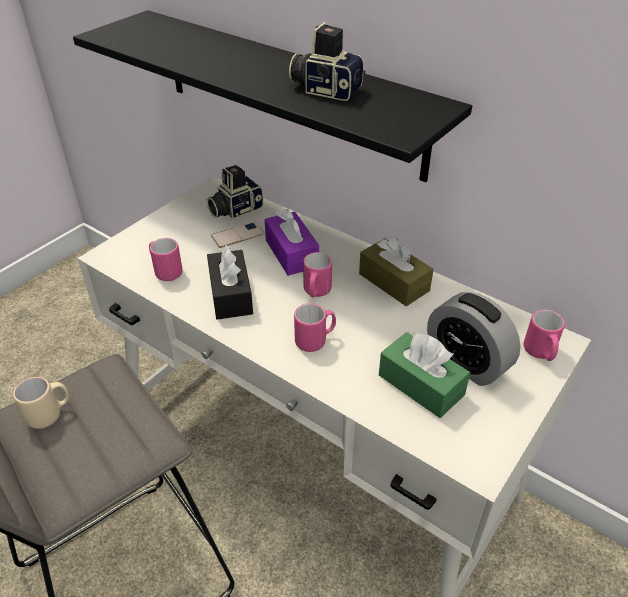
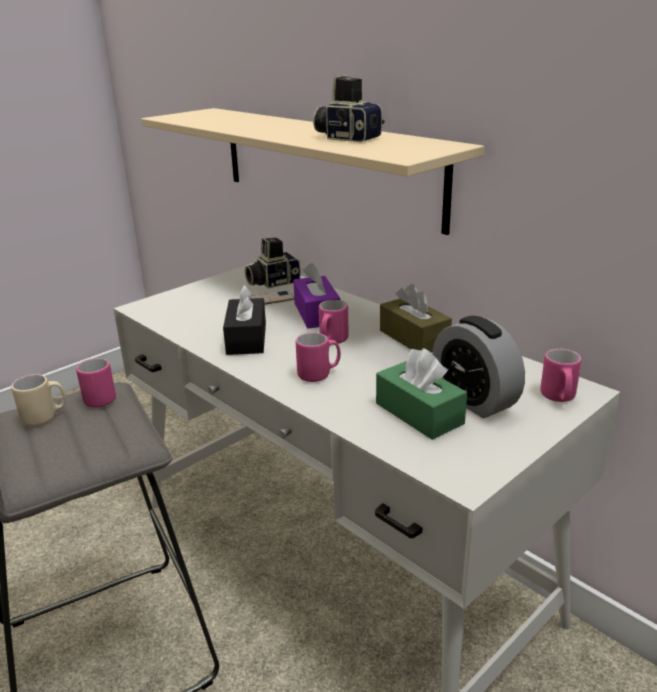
camera: 10 degrees right, 15 degrees down
black shelf [73,10,472,182] -> beige shelf [141,108,484,235]
pink mug [149,238,183,281] -> pink mug moved to [76,358,116,408]

